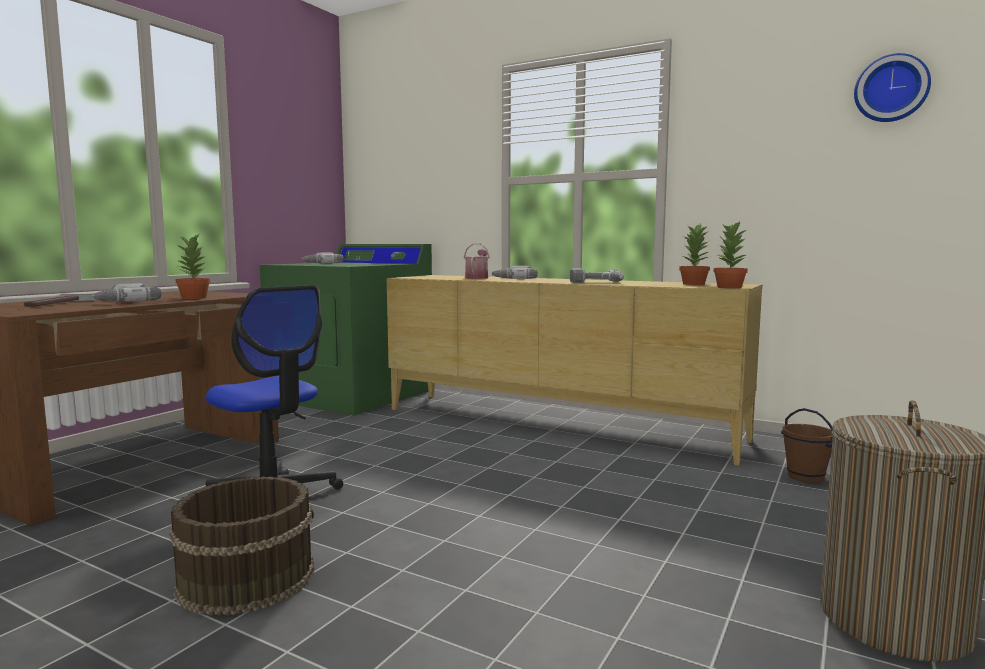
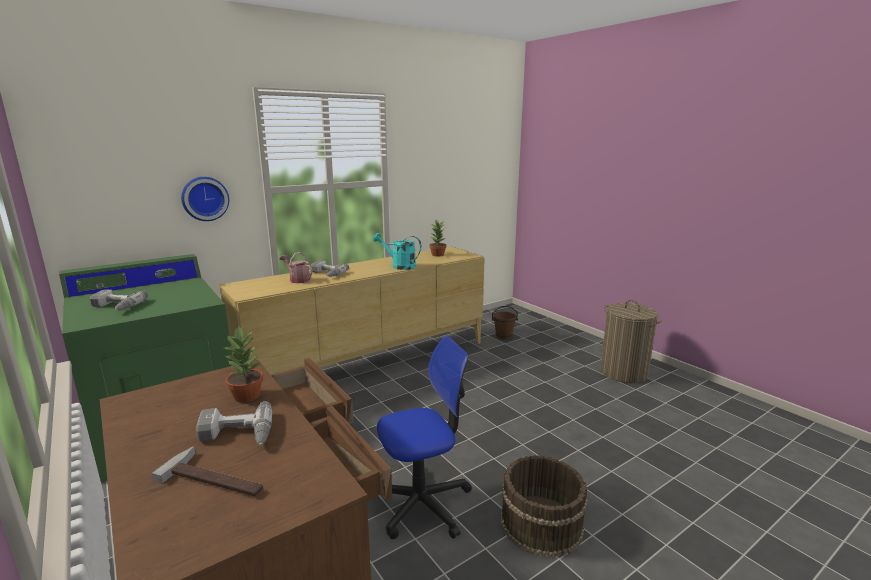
camera: 65 degrees left, 10 degrees up
power drill [570,268,624,283] -> turquoise watering can [373,233,421,270]
potted plant [714,221,748,289] -> none
wall clock [854,53,931,122] -> wall clock moved to [181,177,229,221]

